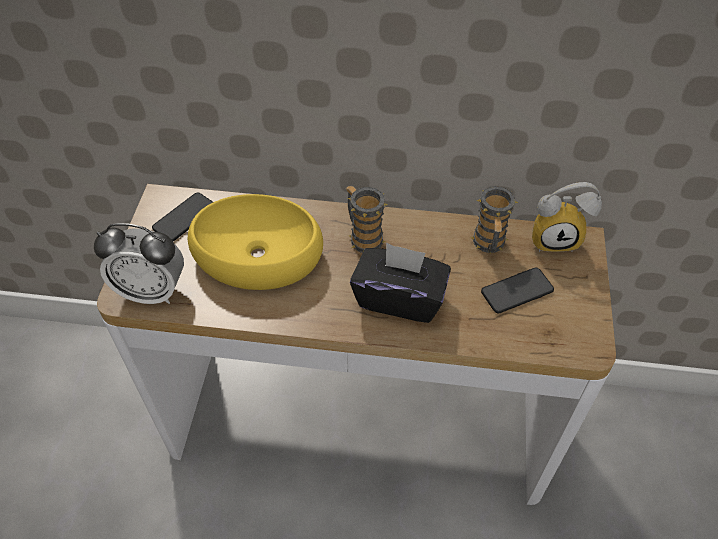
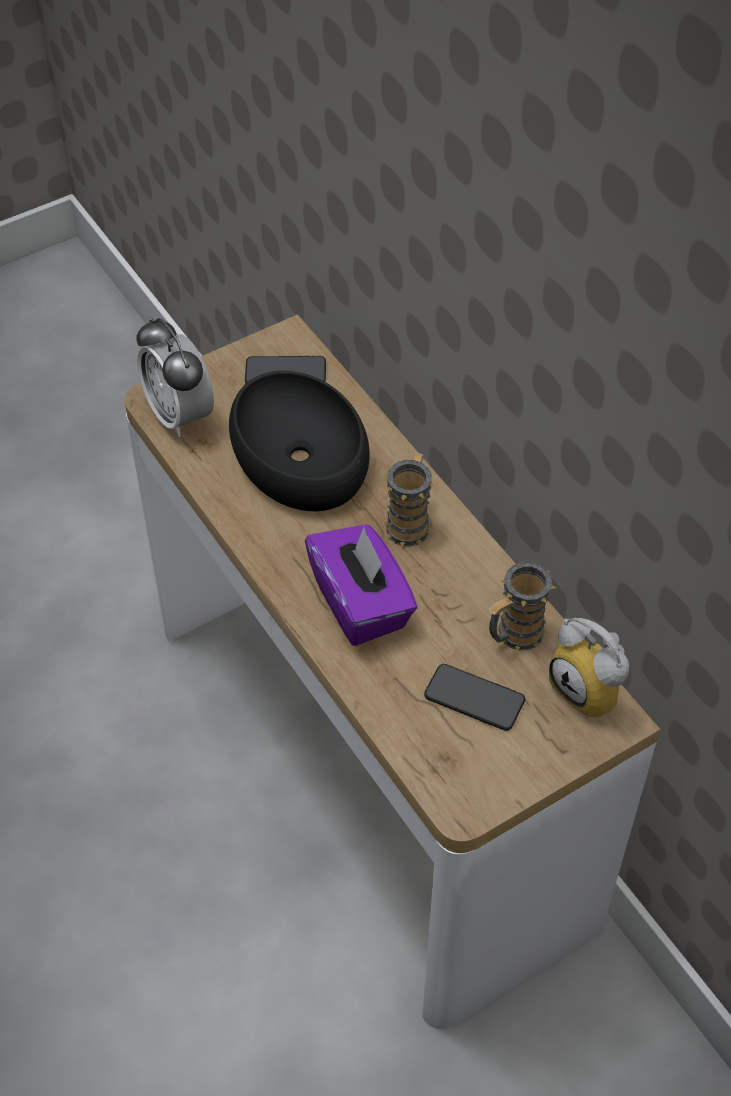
camera: 50 degrees right, 0 degrees up
yellow bowl [188,194,323,290] -> black bowl [229,371,370,511]
black tissue box [350,242,451,323] -> purple tissue box [305,524,417,646]

